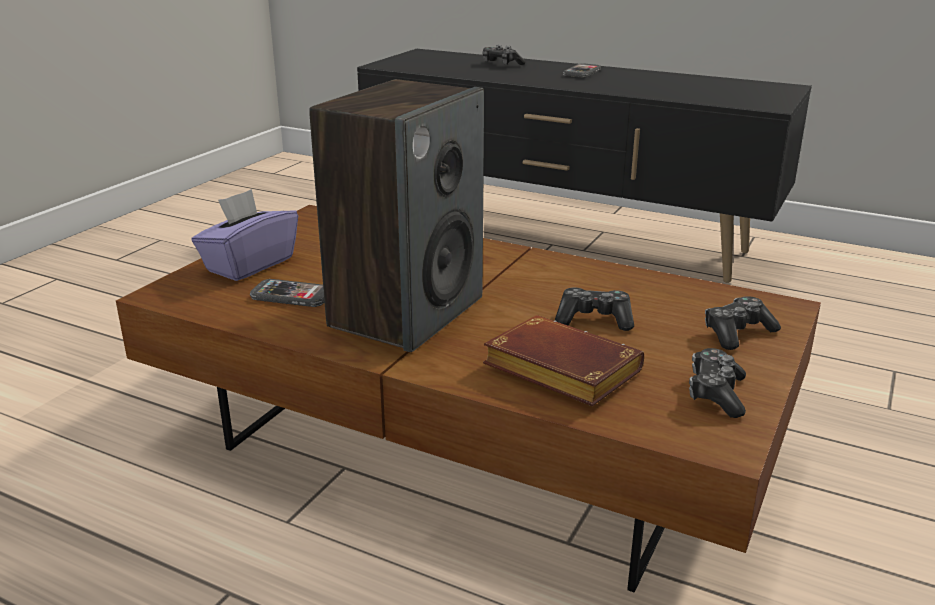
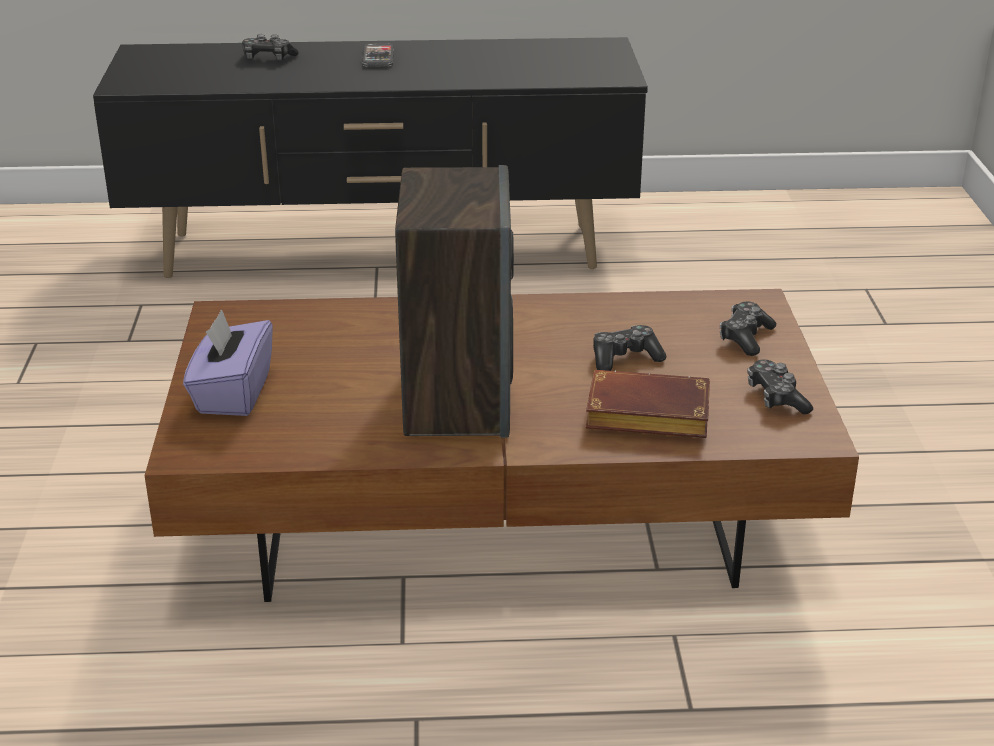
camera: 30 degrees left, 5 degrees up
phone [250,279,324,307] -> none

